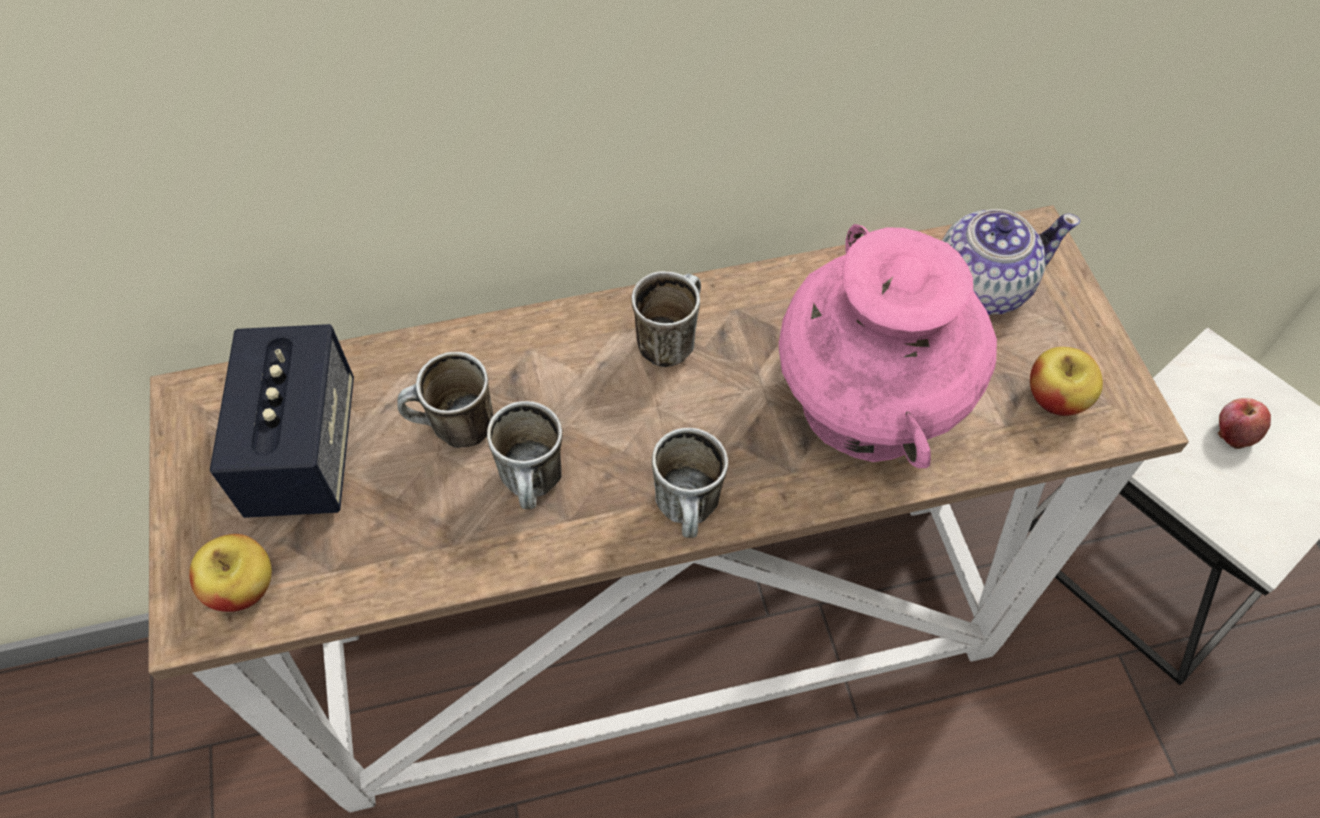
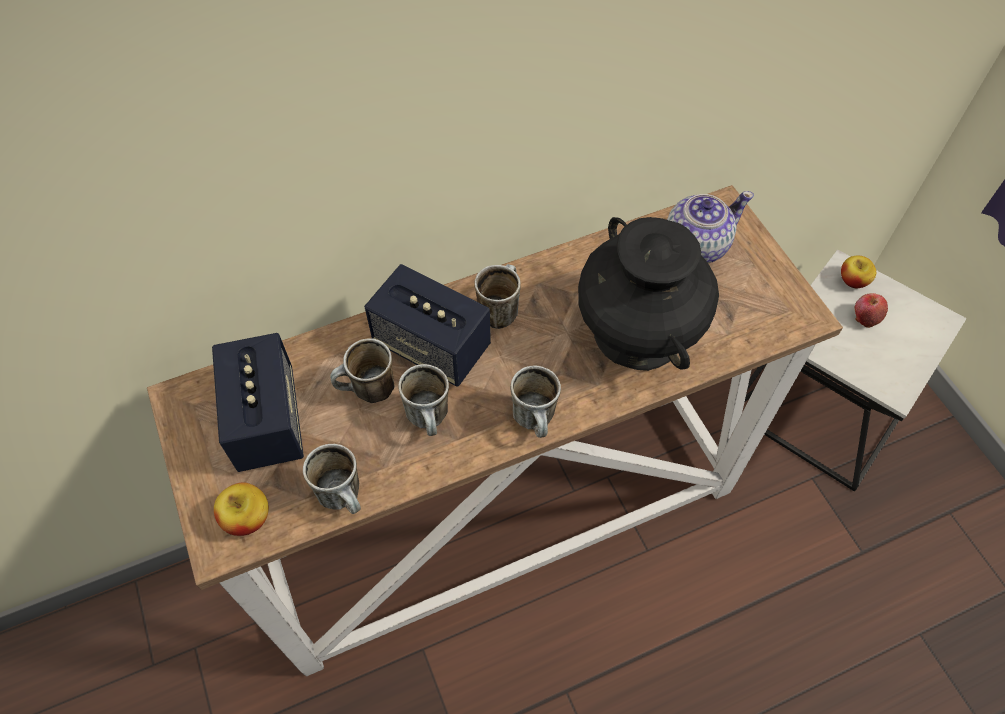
camera: 10 degrees left, 0 degrees up
pink vase [779,224,997,468] -> black vase [578,217,719,371]
apple [1030,347,1103,416] -> apple moved to [841,256,876,288]
none -> mug [303,444,361,514]
none -> speaker [364,264,491,387]

